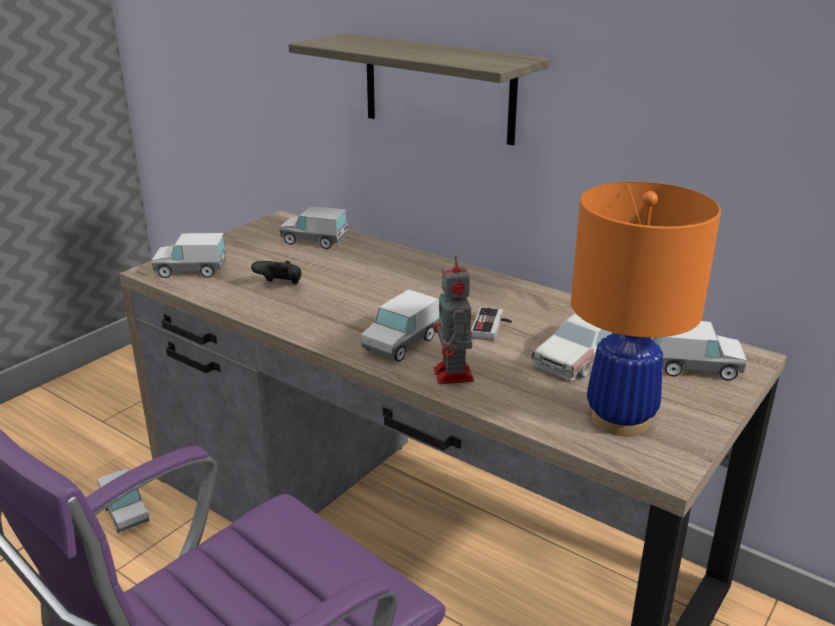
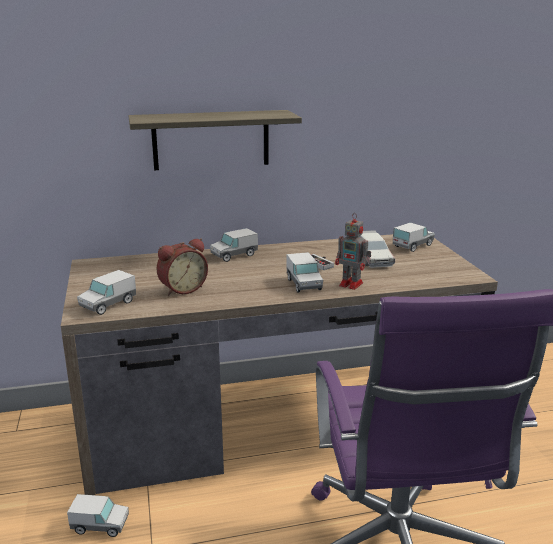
camera: 50 degrees left, 5 degrees down
black game controller [251,261,301,284] -> alarm clock [156,238,208,296]
toy truck [279,206,348,249] -> toy truck moved to [210,228,258,262]
orange table lamp [571,182,721,436] -> none

